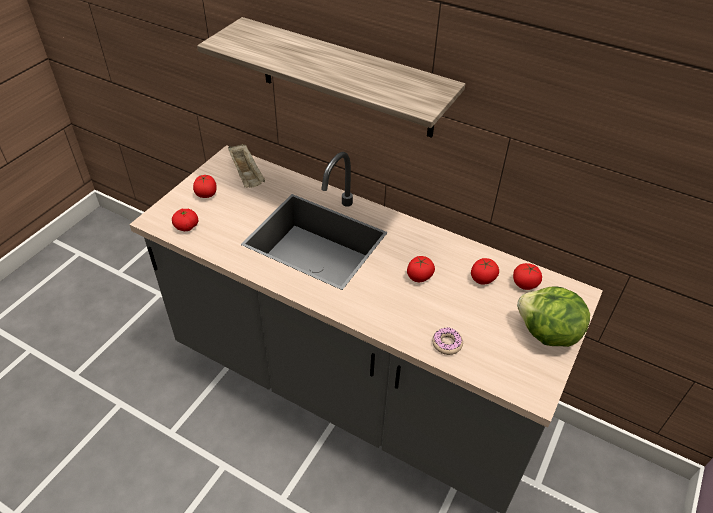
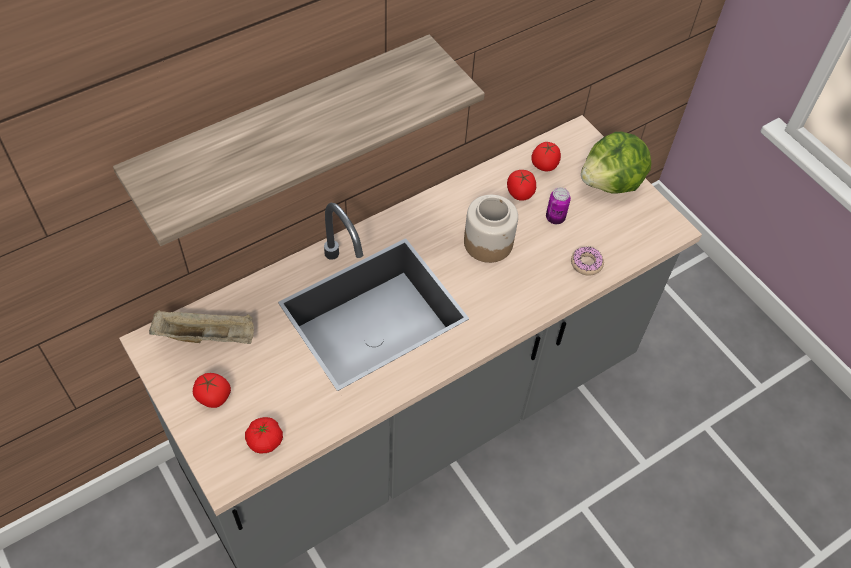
camera: 65 degrees left, 10 degrees up
tomato [407,256,435,282] -> jar [464,195,518,263]
none -> can [546,187,571,224]

